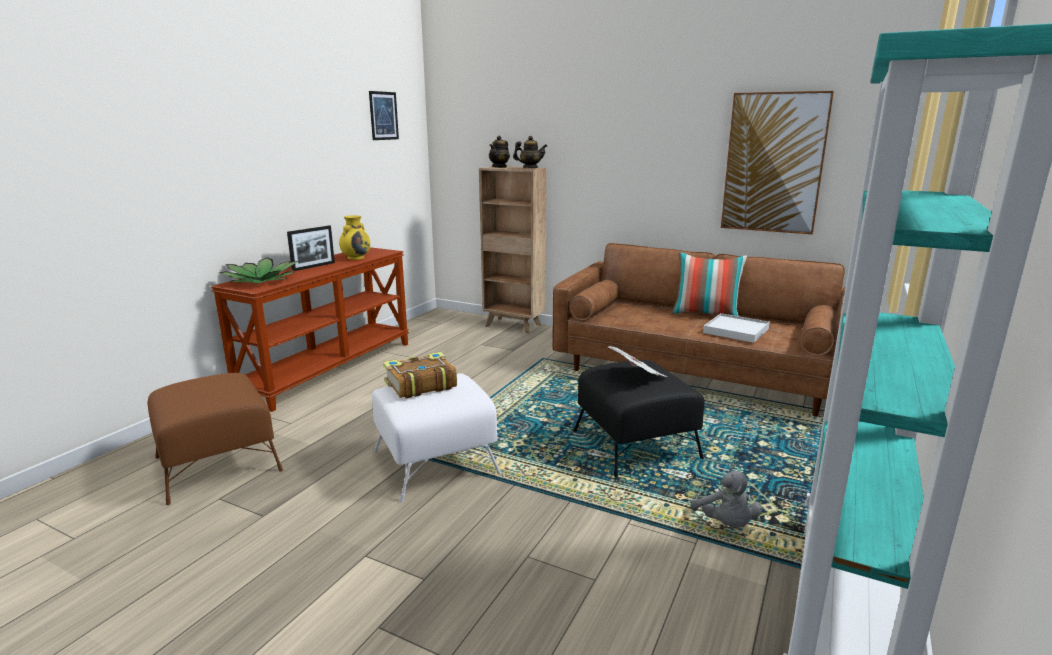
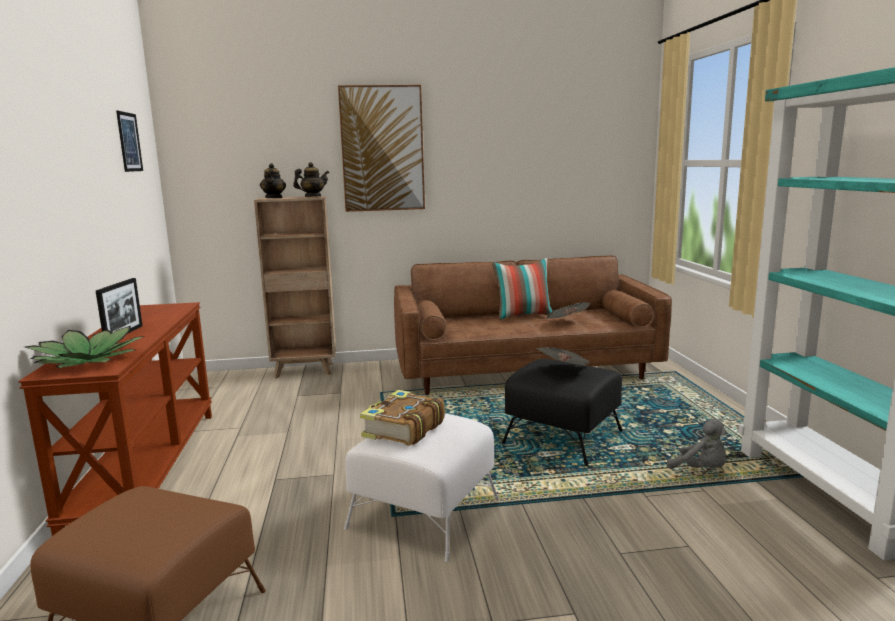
camera: 35 degrees left, 5 degrees down
yellow vase [339,215,370,260] -> none
white tray [703,313,770,343] -> newspaper [547,302,591,319]
picture [721,91,834,234] -> picture moved to [338,85,425,212]

